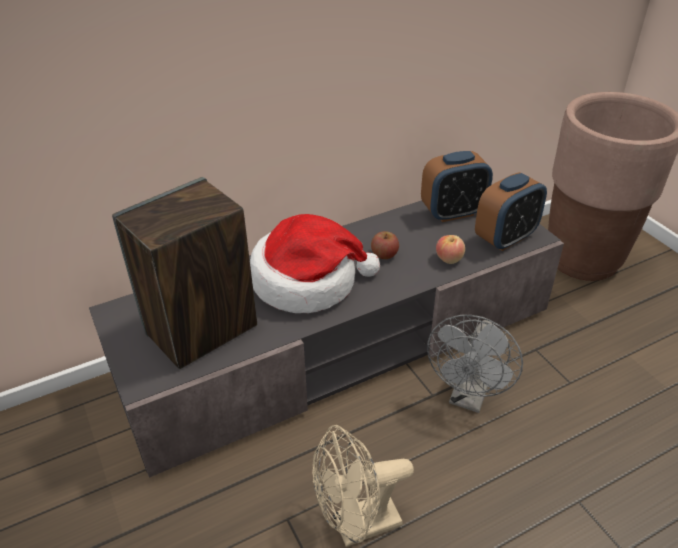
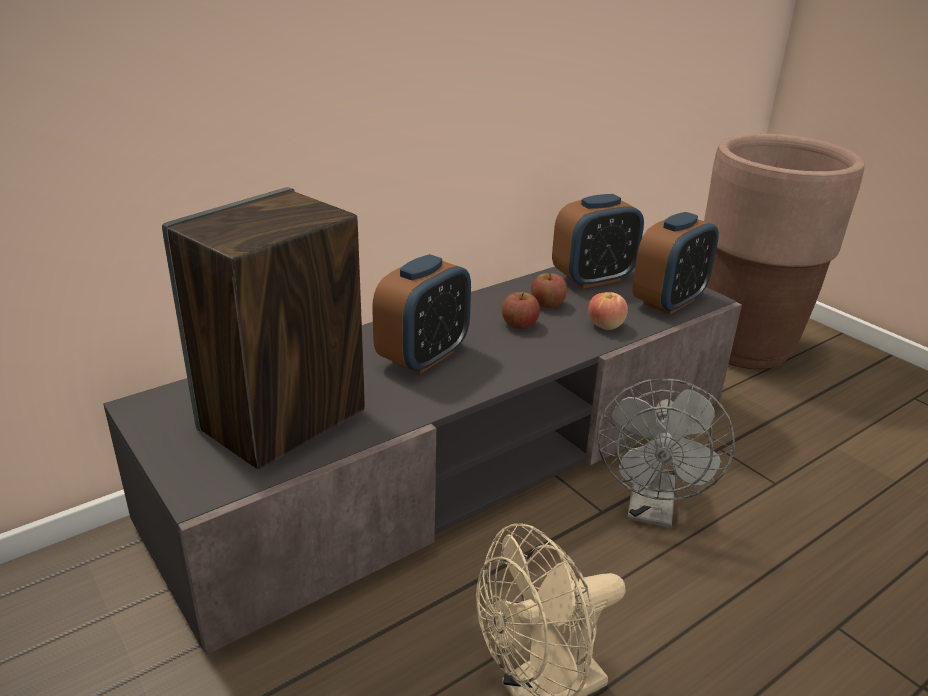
camera: 10 degrees left, 10 degrees down
hat [250,214,380,313] -> alarm clock [372,254,471,374]
none -> apple [531,273,567,308]

